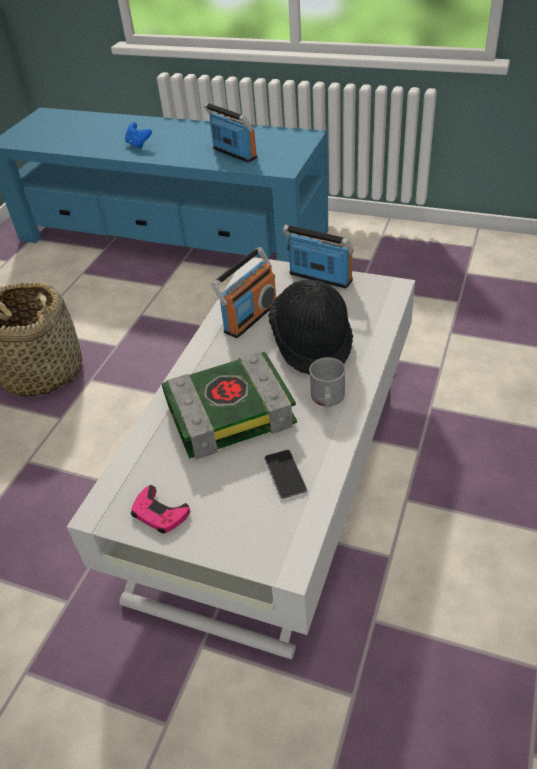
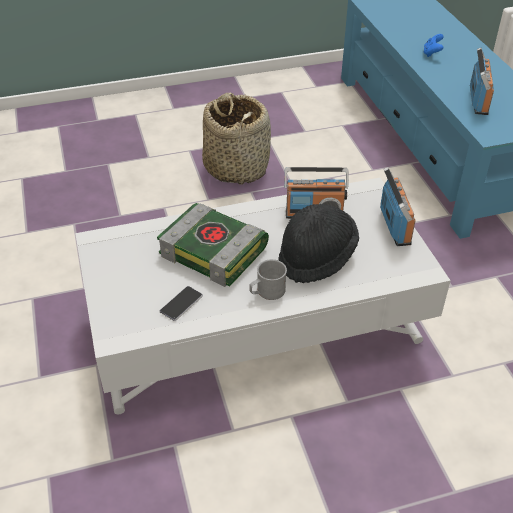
camera: 50 degrees right, 0 degrees up
pink game controller [131,485,190,533] -> none

